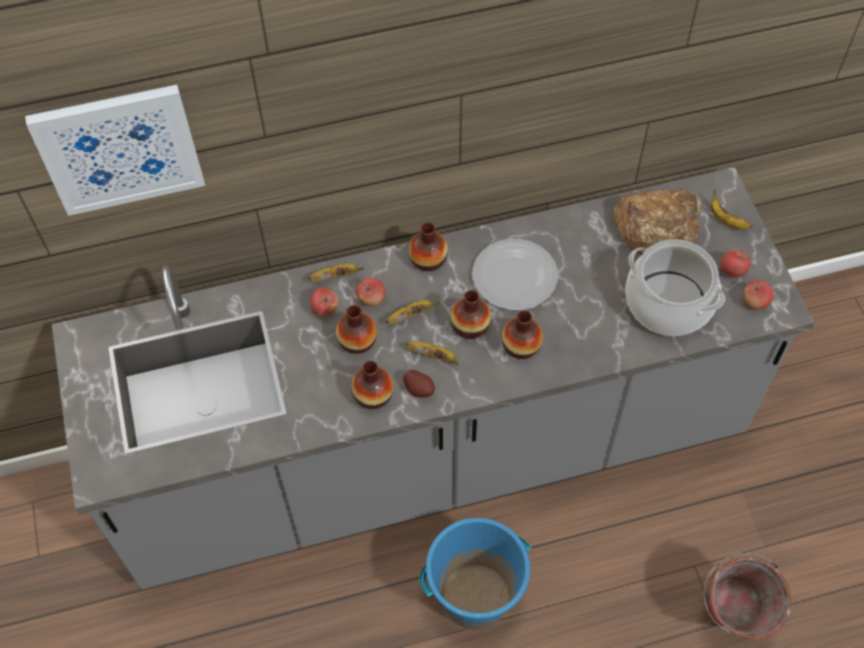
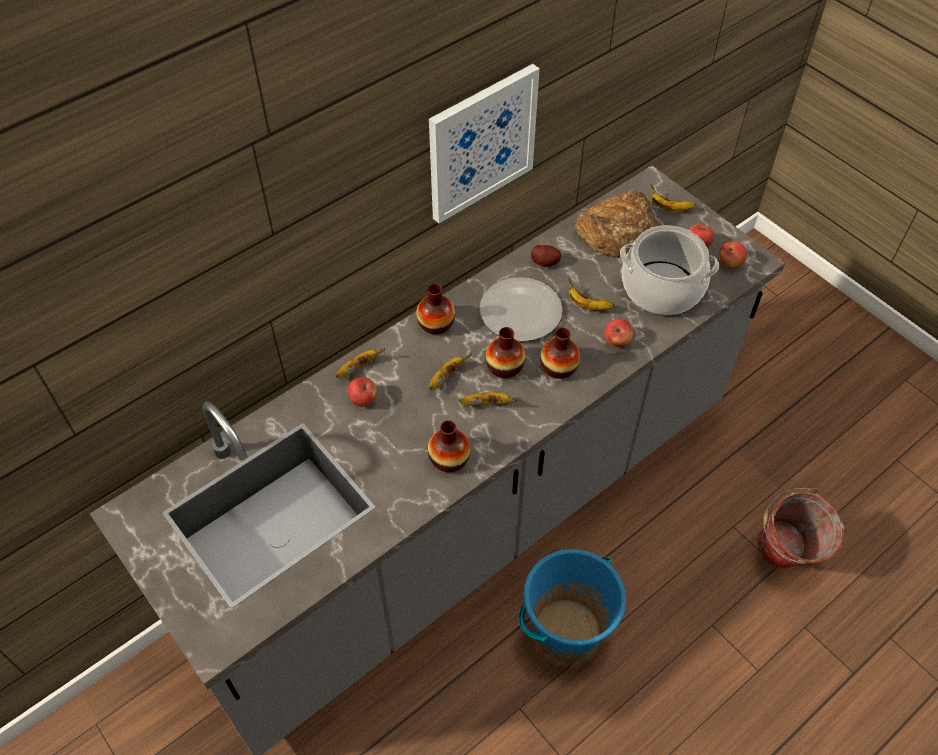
camera: 25 degrees left, 5 degrees down
picture [25,85,205,216] -> picture moved to [429,64,540,224]
vase [336,305,377,354] -> none
apple [356,278,385,306] -> apple moved to [604,319,633,347]
potato [403,370,435,398] -> potato moved to [531,245,561,267]
none -> banana [569,279,614,311]

